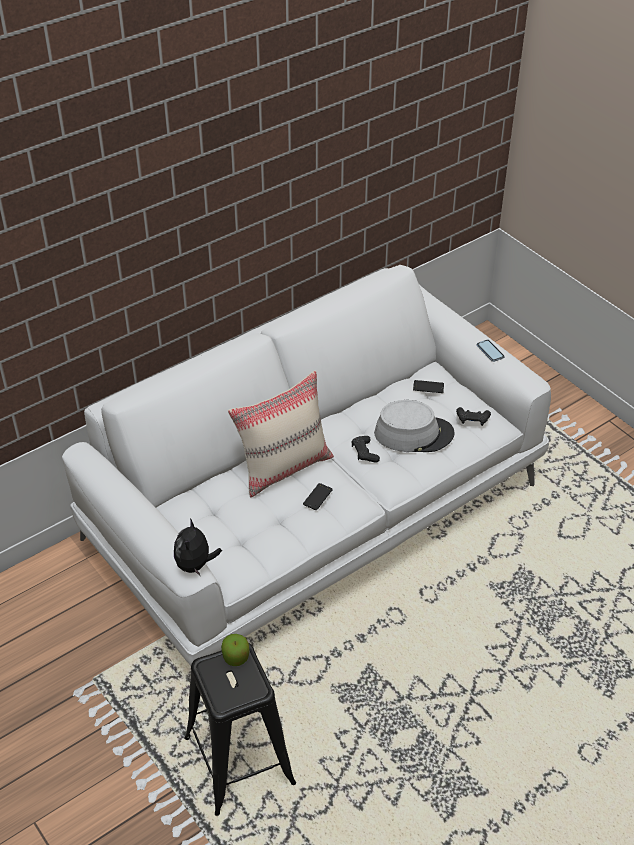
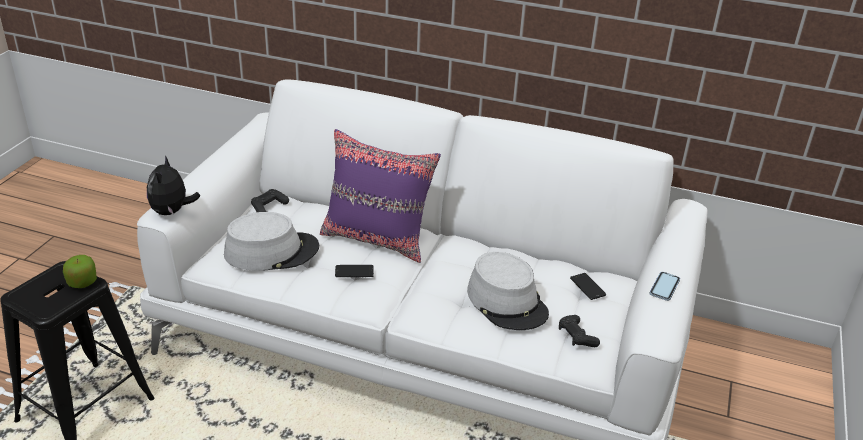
camera: 55 degrees right, 10 degrees down
plush toy [174,518,222,576] -> plush toy turned 60 degrees counterclockwise [147,155,200,215]
beige pillow [228,370,334,497] -> purple pillow [320,129,441,263]
black game controller [352,436,380,463] -> black game controller moved to [251,189,289,212]
none -> grey hat [224,212,319,271]

